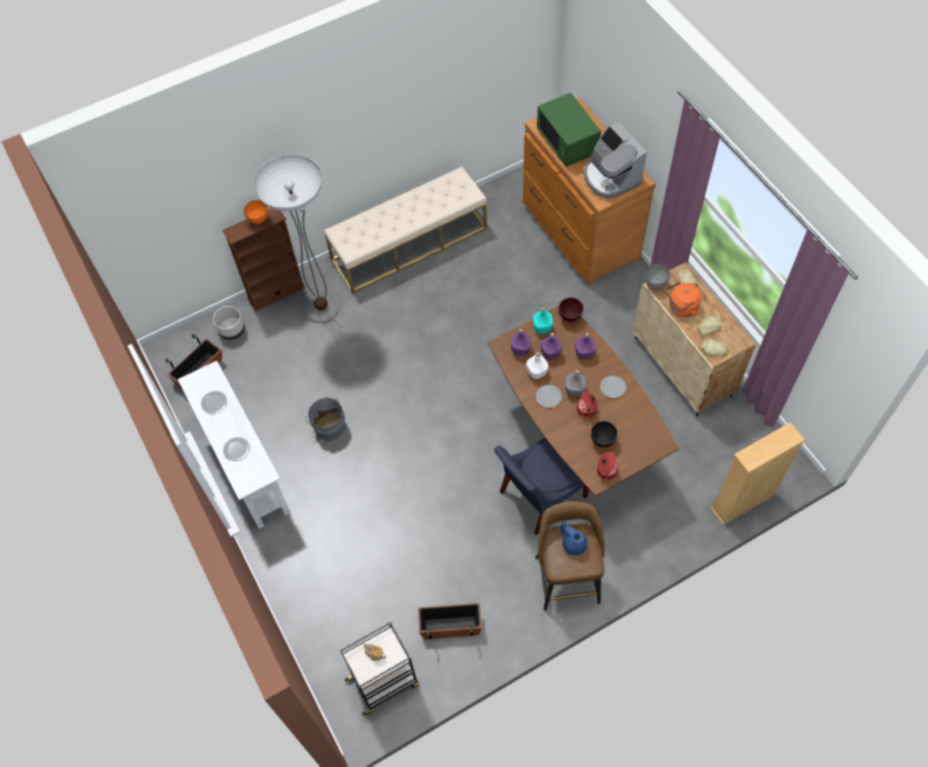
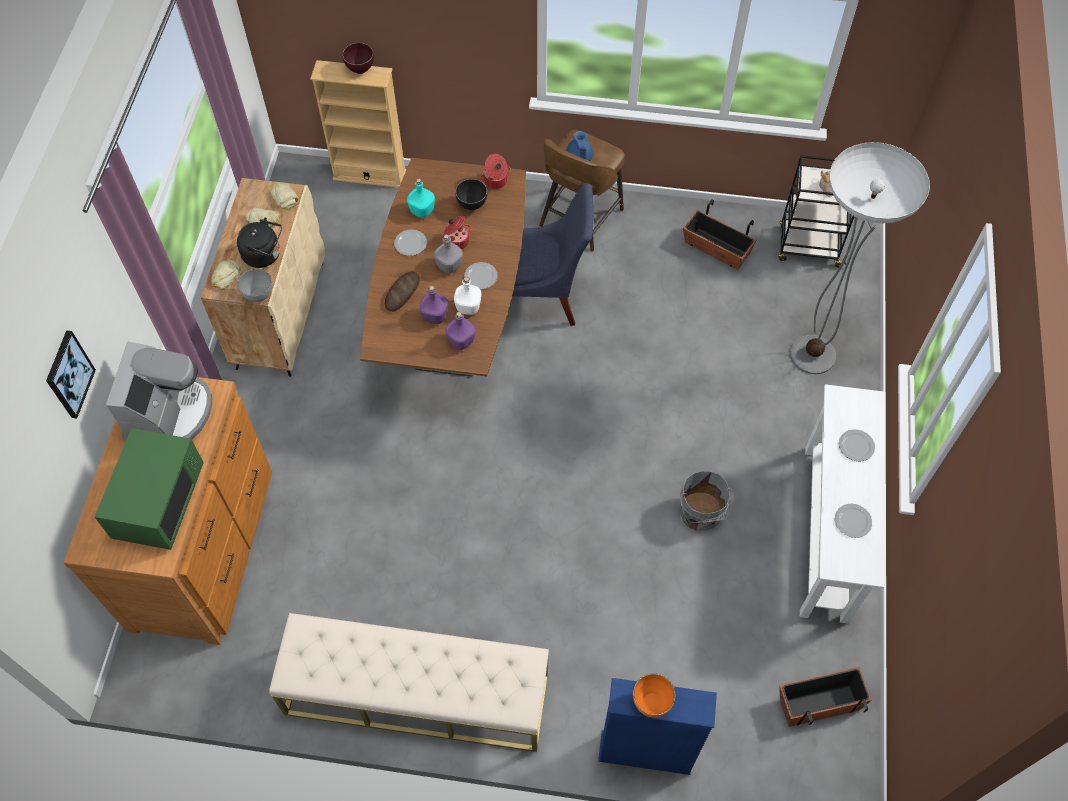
camera: 145 degrees left, 0 degrees up
grey planter [213,306,245,340] -> none
brown bookcase [222,208,305,311] -> blue bookcase [598,678,717,775]
floor lamp [254,154,339,323] -> floor lamp moved to [790,142,930,374]
turquoise bottle [533,307,553,334] -> turquoise bottle moved to [407,179,435,218]
brown bowl [559,297,584,322] -> brown bowl moved to [342,43,374,74]
purple bottle [575,333,596,360] -> bread [385,272,420,312]
orange kettle [666,282,701,317] -> black kettle [237,218,282,268]
none -> picture [46,330,96,419]

